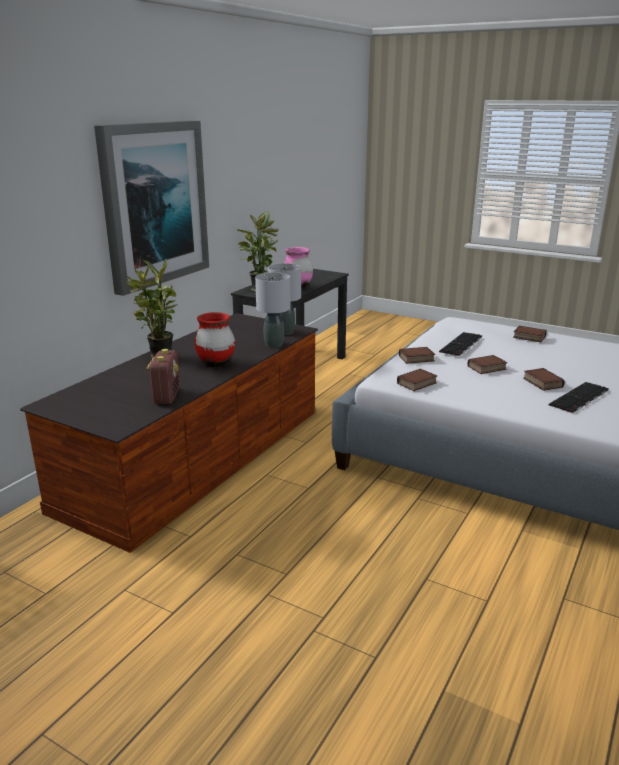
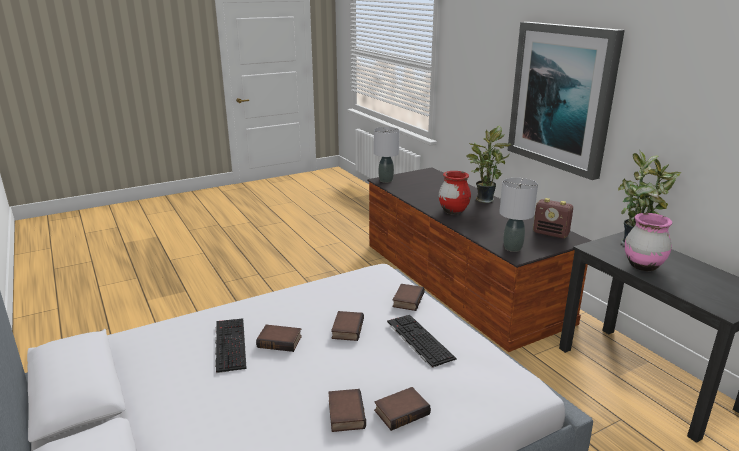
camera: 120 degrees right, 0 degrees up
radio [146,349,180,404] -> radio moved to [533,198,573,238]
grey table lamp [255,272,290,348] -> grey table lamp moved to [374,127,400,183]
book [397,369,437,391] -> book moved to [328,389,366,432]

